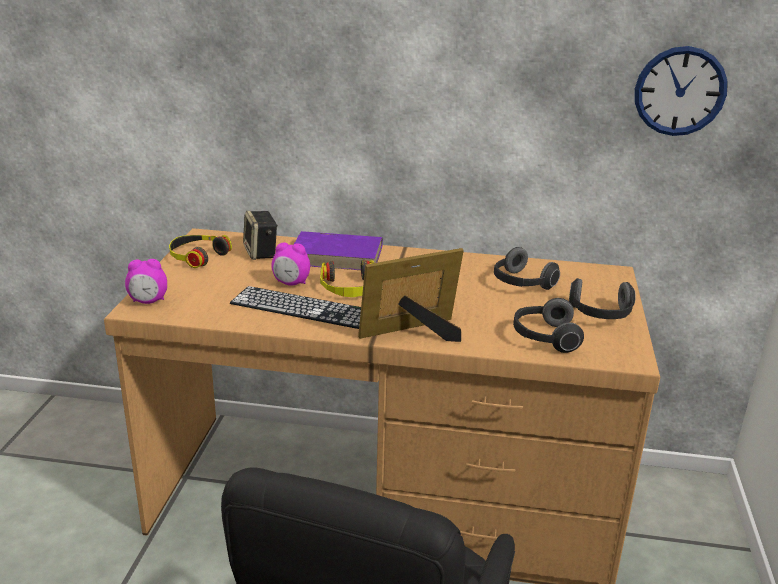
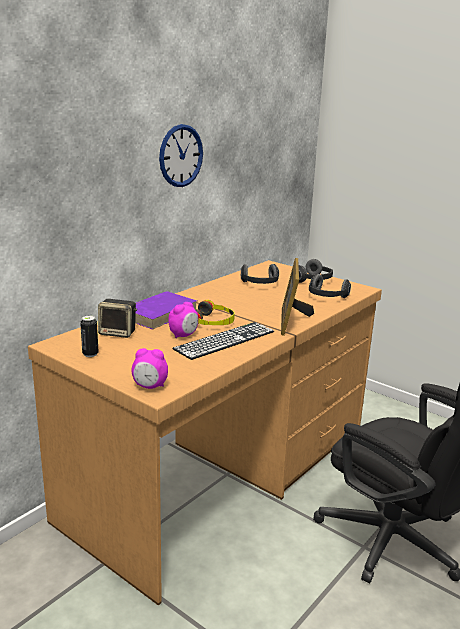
camera: 60 degrees left, 5 degrees down
alarm clock [125,259,167,304] -> alarm clock turned 75 degrees clockwise [132,348,168,389]
headphones [169,235,232,268] -> can [80,315,99,357]
wall clock [635,46,728,136] -> wall clock moved to [159,124,203,187]

